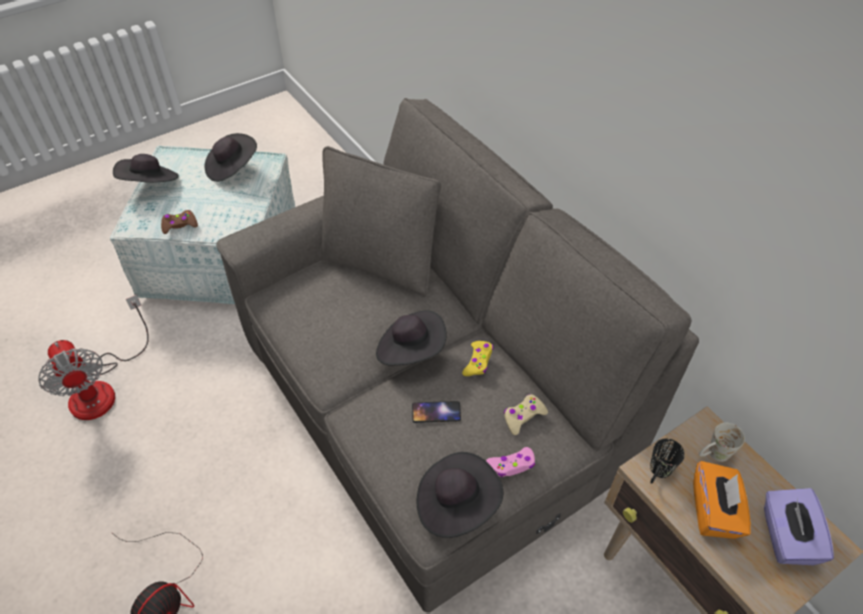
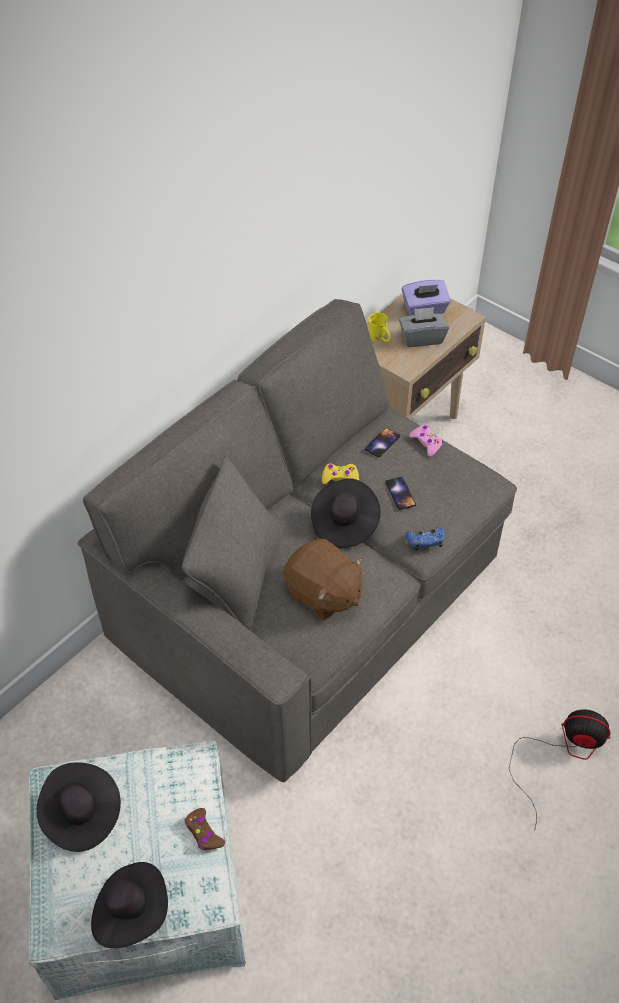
camera: 105 degrees left, 0 degrees up
fan [38,294,149,420] -> none
black hat [416,452,503,538] -> none
beige game controller [504,394,548,435] -> phone [365,428,400,457]
black mug [650,438,685,484] -> none
orange tissue box [693,461,751,539] -> grey tissue box [399,307,449,347]
white mug [699,422,745,462] -> yellow mug [368,312,390,342]
none -> brown plush toy [283,539,363,620]
none -> blue game controller [405,527,445,550]

